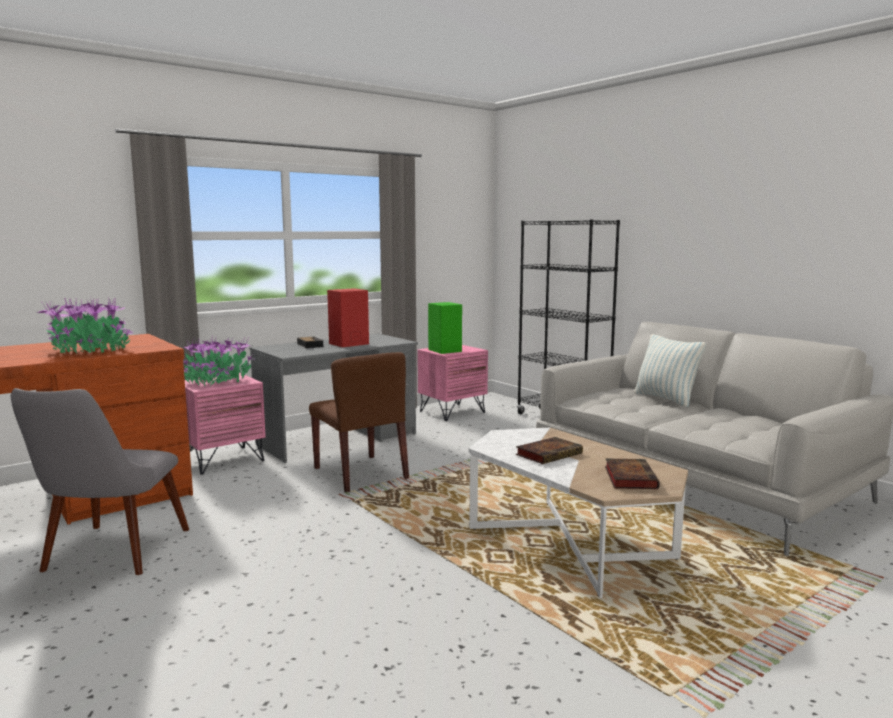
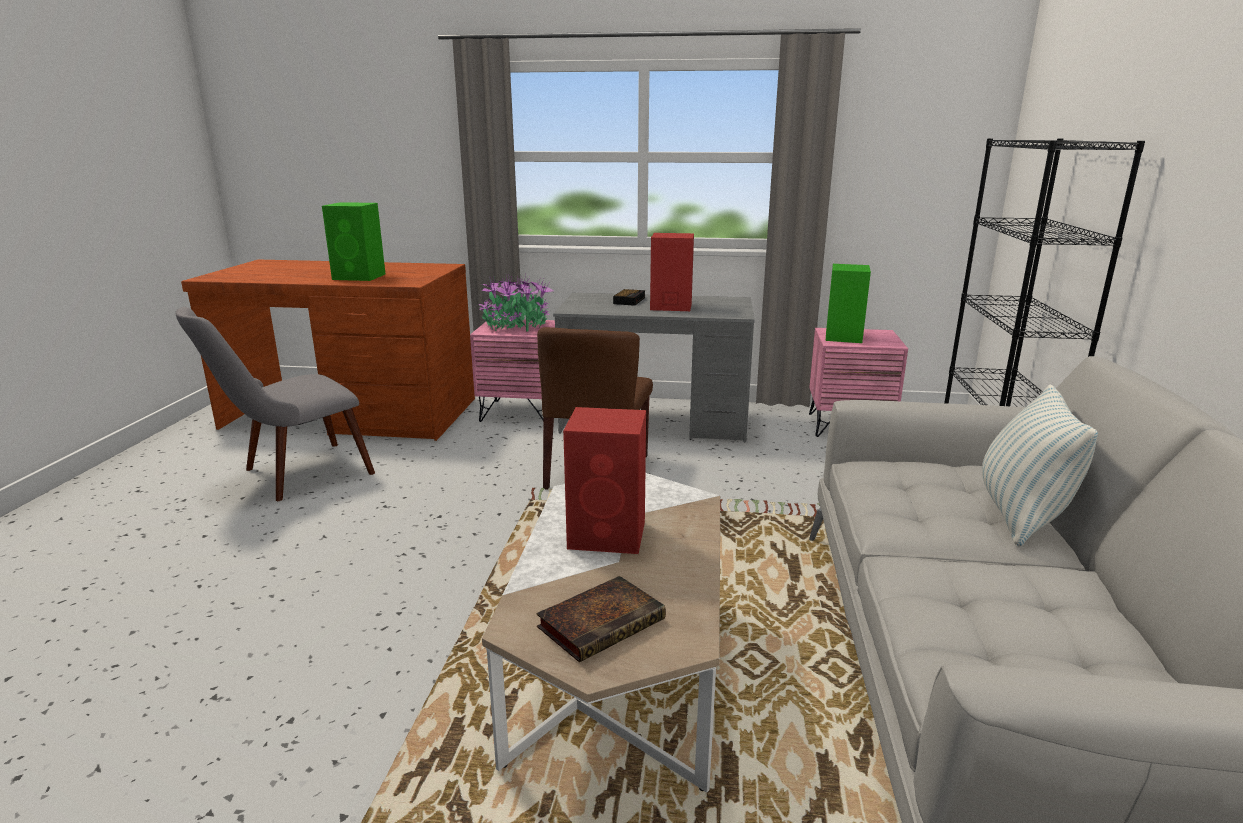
camera: 45 degrees right, 10 degrees up
potted plant [37,297,133,354] -> green speaker [322,202,385,281]
book [516,437,583,464] -> red speaker [563,407,646,554]

